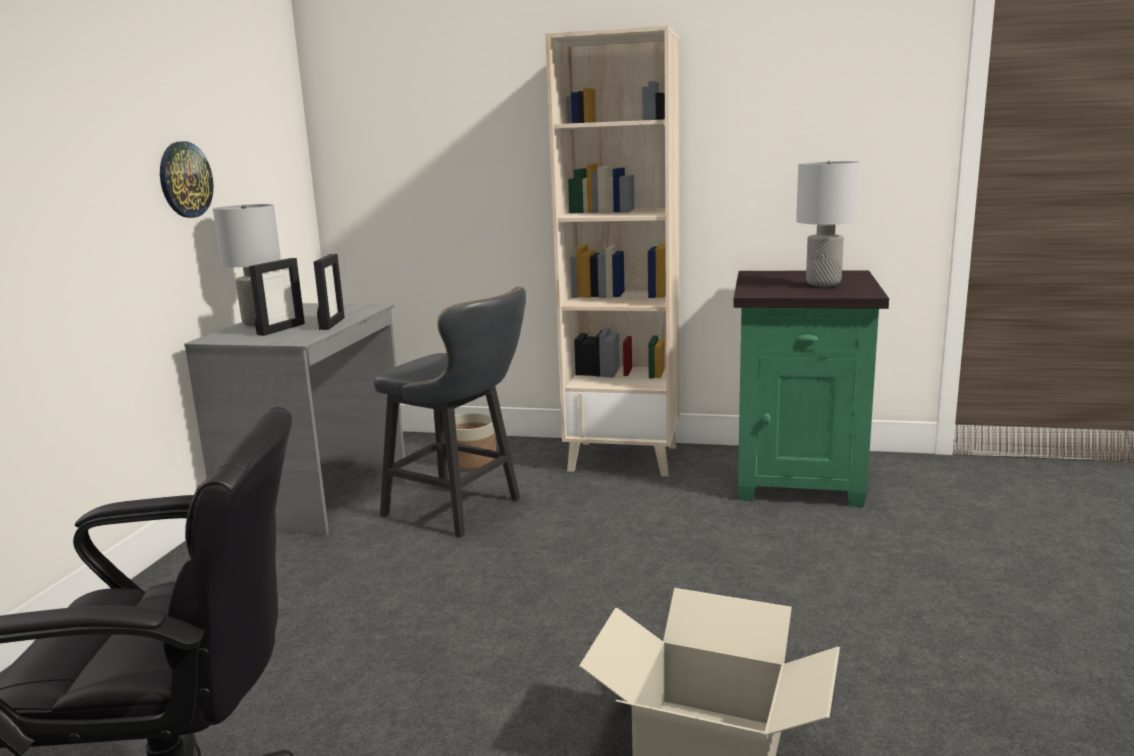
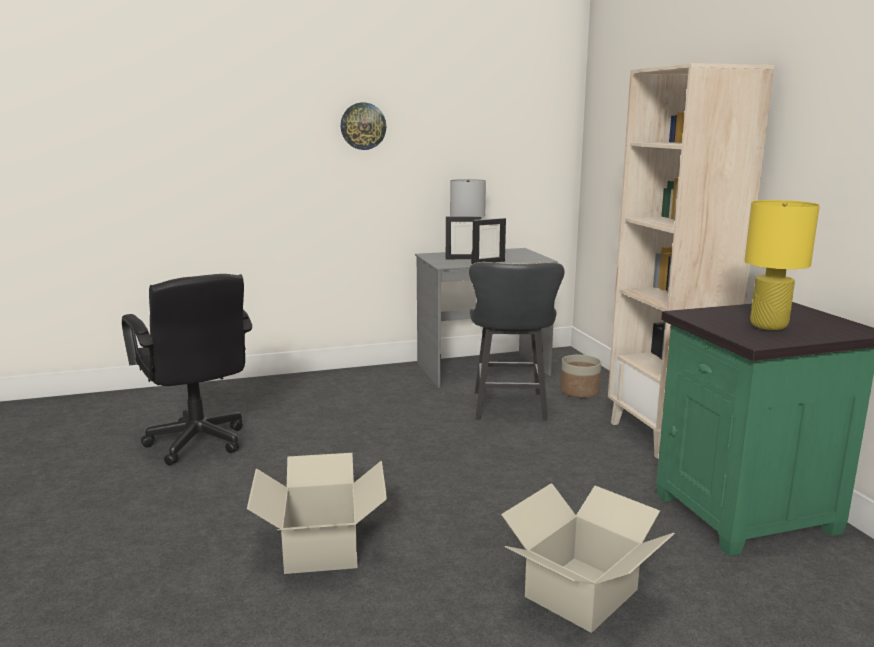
camera: 60 degrees right, 0 degrees up
wall clock [160,141,214,218] -> wall clock moved to [341,103,386,150]
grey table lamp [796,161,860,287] -> yellow table lamp [744,200,820,330]
none -> cardboard box [501,483,675,633]

